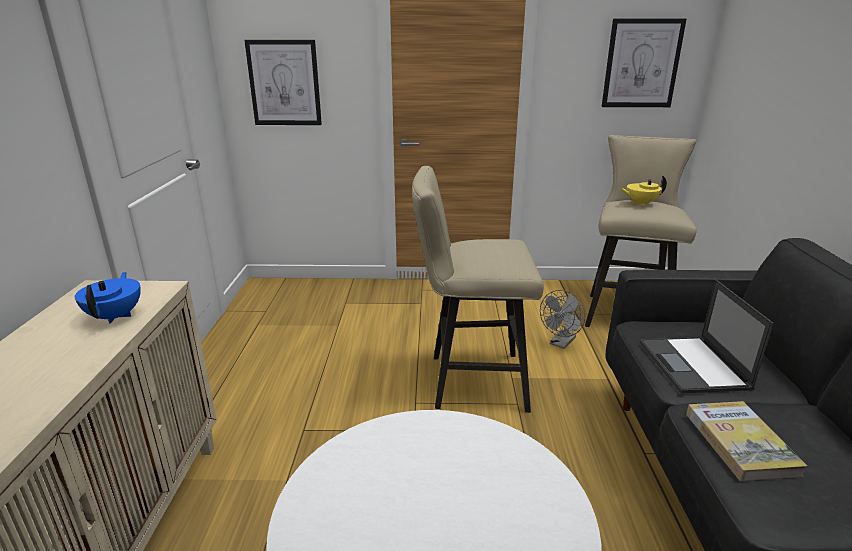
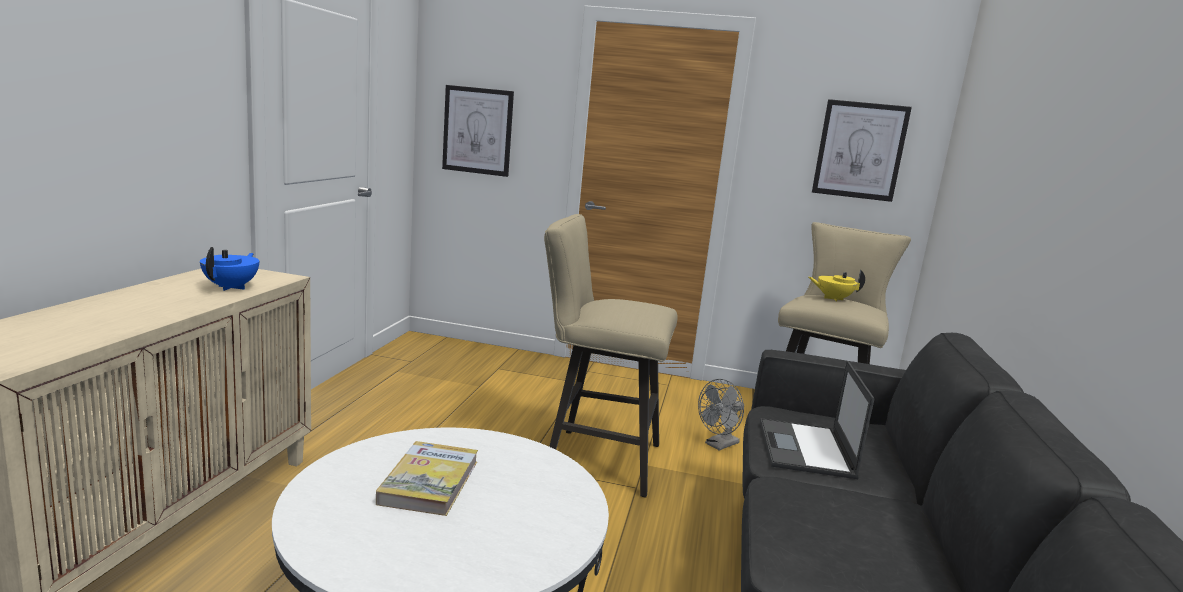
camera: 10 degrees right, 10 degrees down
book [686,401,807,481] -> book moved to [376,441,478,516]

